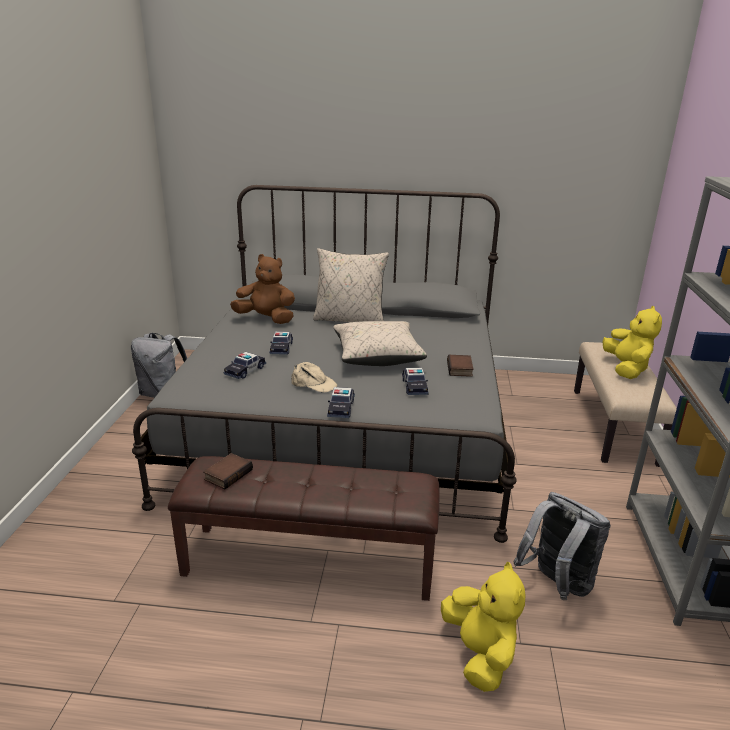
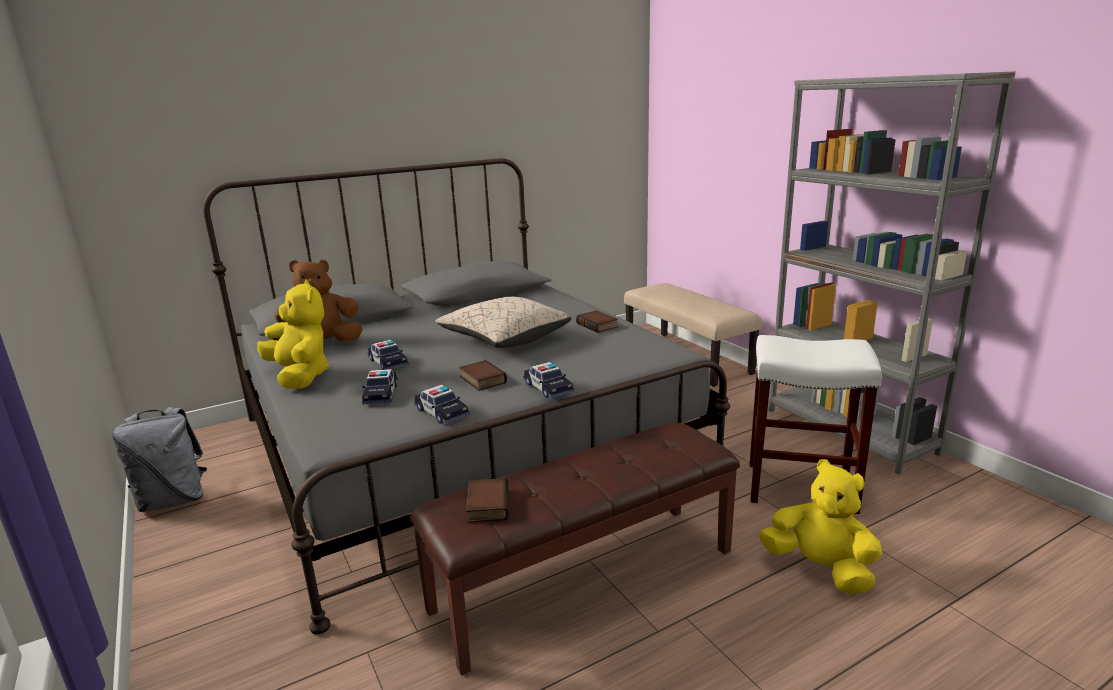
camera: 35 degrees left, 5 degrees down
beige cap [291,362,337,393] -> book [459,360,507,391]
beige pillow [313,248,389,322] -> none
toy car [402,368,429,395] -> toy car moved to [414,384,470,424]
grey backpack [514,492,611,600] -> white stool [750,335,882,514]
yellow plush toy [603,306,662,379] -> yellow plush toy moved to [257,280,329,389]

